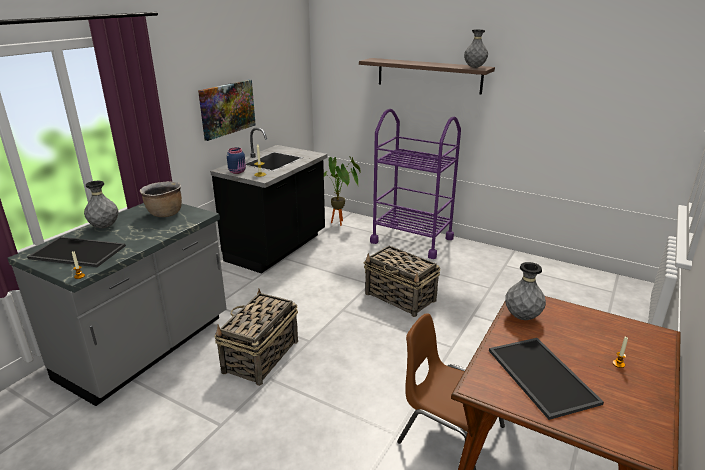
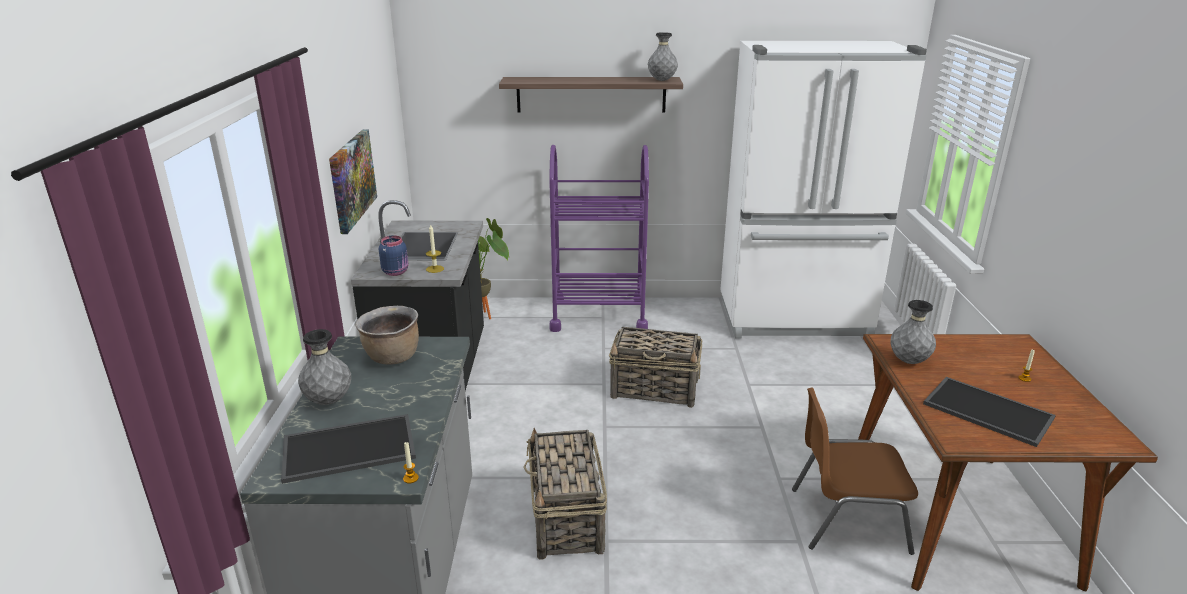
camera: 30 degrees left, 0 degrees up
none -> white fridge [720,41,927,338]

